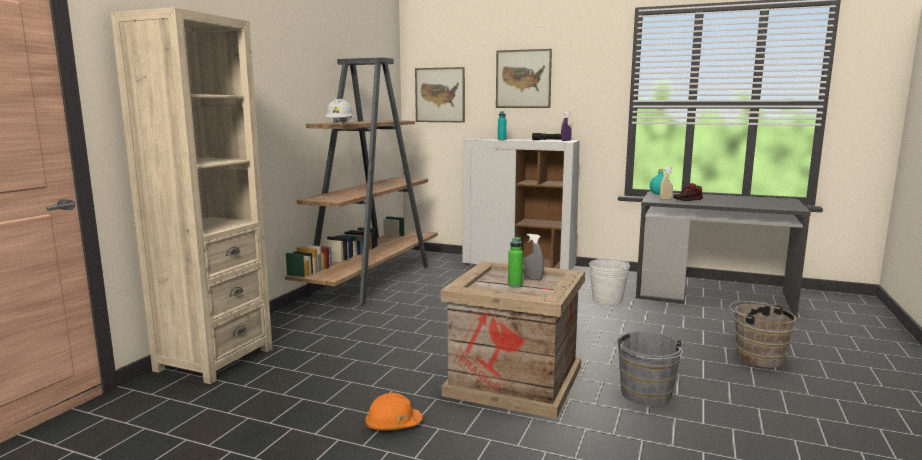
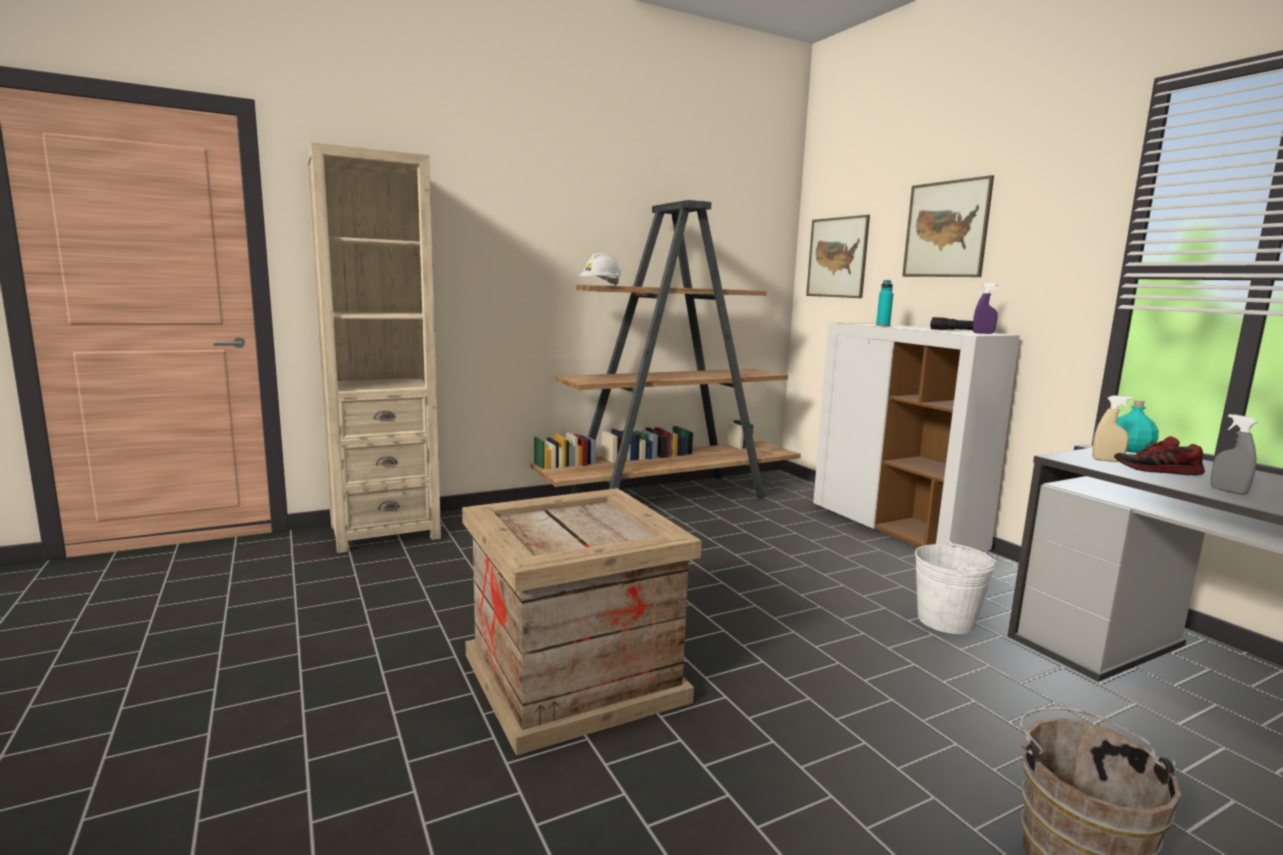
camera: 40 degrees right, 0 degrees up
orange hard hat [365,393,423,430] -> none
green bottle [508,237,523,288] -> none
grey spray bottle [524,234,544,280] -> grey spray bottle moved to [1211,414,1258,495]
grey bucket [614,331,685,407] -> none

